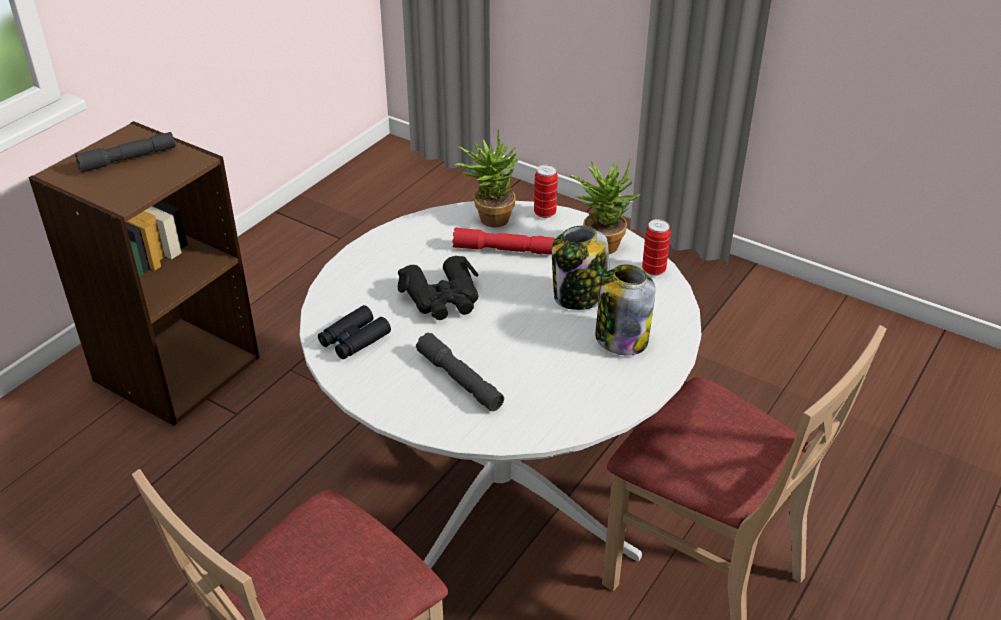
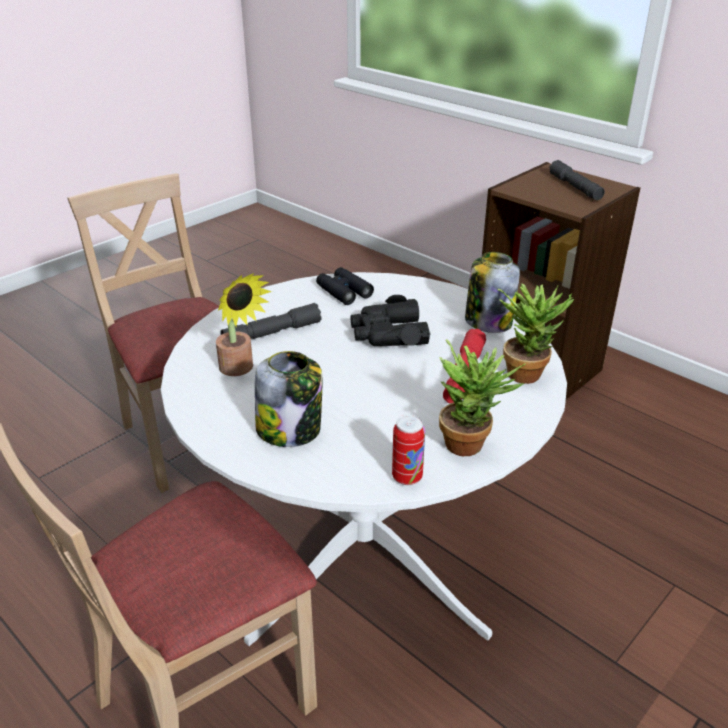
camera: 100 degrees right, 5 degrees down
can [534,165,558,218] -> none
jar [552,226,609,310] -> jar moved to [465,252,520,333]
none -> potted plant [216,273,272,376]

